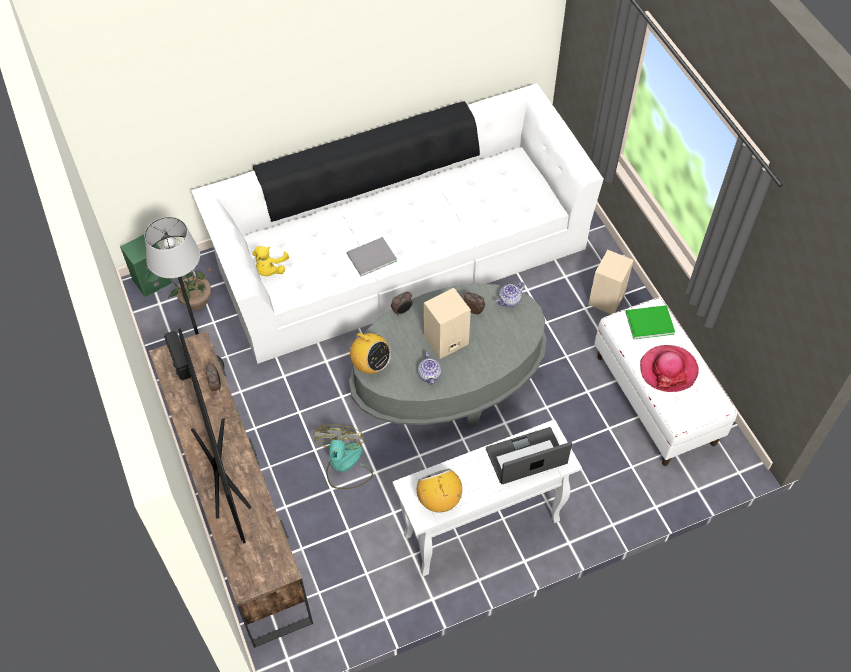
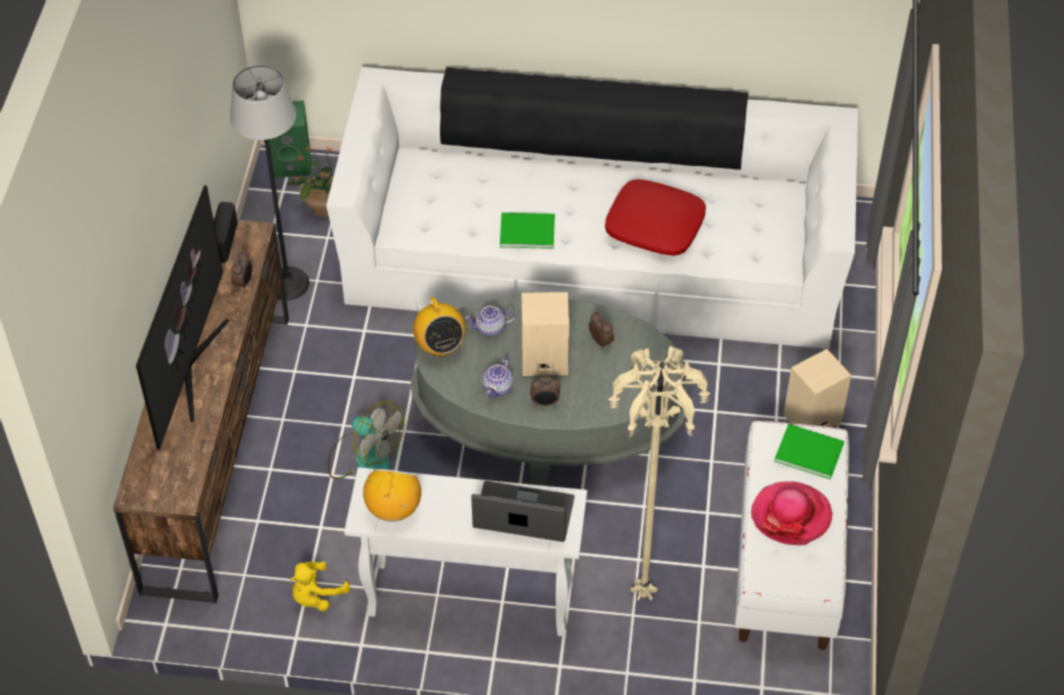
camera: 30 degrees right, 5 degrees down
yellow plush toy [252,246,289,276] -> yellow plush toy moved to [290,562,350,611]
fan [313,425,373,489] -> fan turned 90 degrees clockwise [327,401,404,479]
grey book [347,237,397,276] -> green book [500,213,555,249]
alarm clock [391,292,413,316] -> alarm clock moved to [530,377,560,406]
teapot [496,282,525,307] -> teapot moved to [465,306,515,337]
none -> red pillow [605,179,706,256]
none -> beige floor lamp [608,346,710,601]

